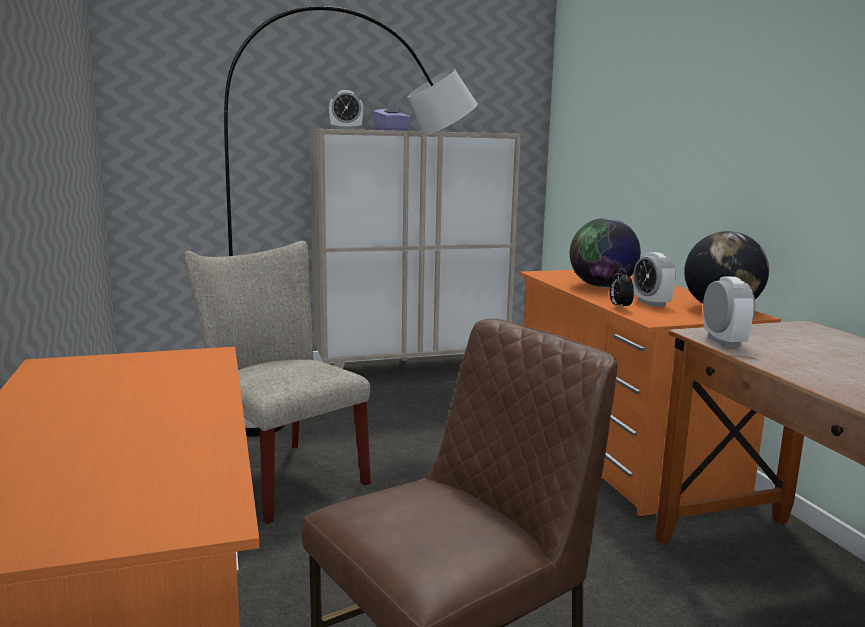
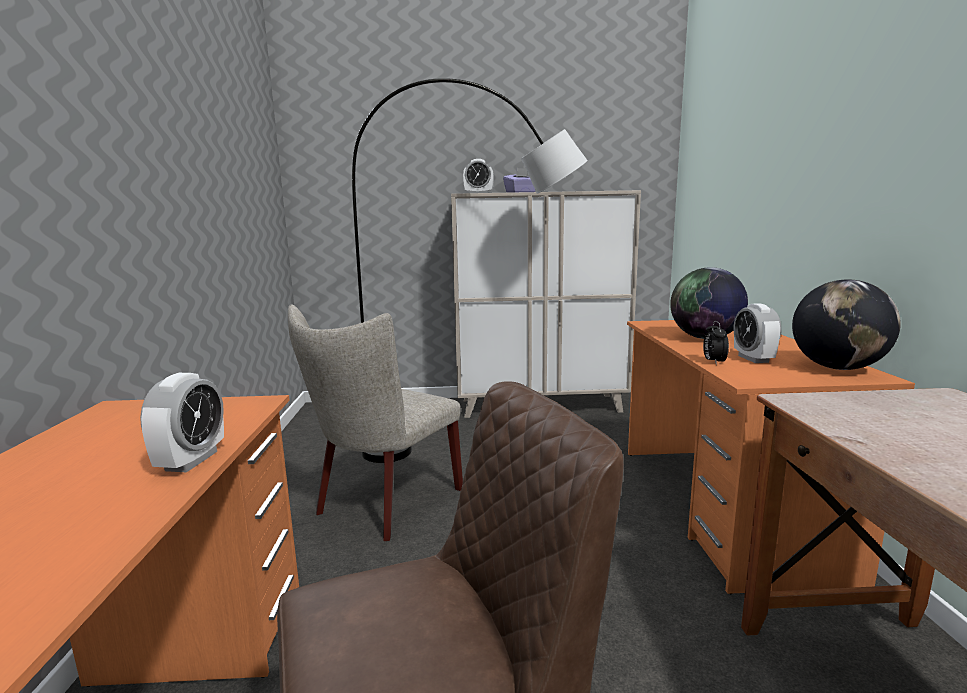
camera: 15 degrees right, 0 degrees up
beige chair [184,241,371,524] -> beige chair turned 120 degrees counterclockwise [288,305,463,541]
alarm clock [703,276,755,347] -> alarm clock moved to [140,373,224,473]

